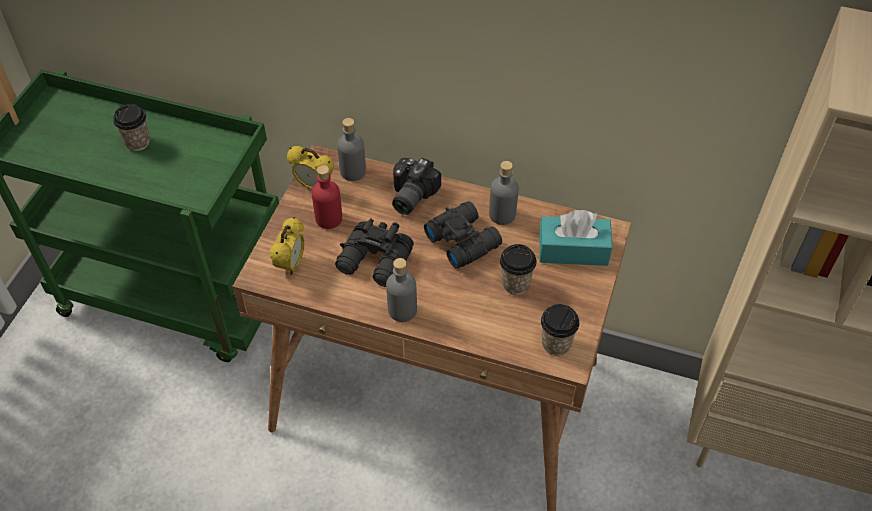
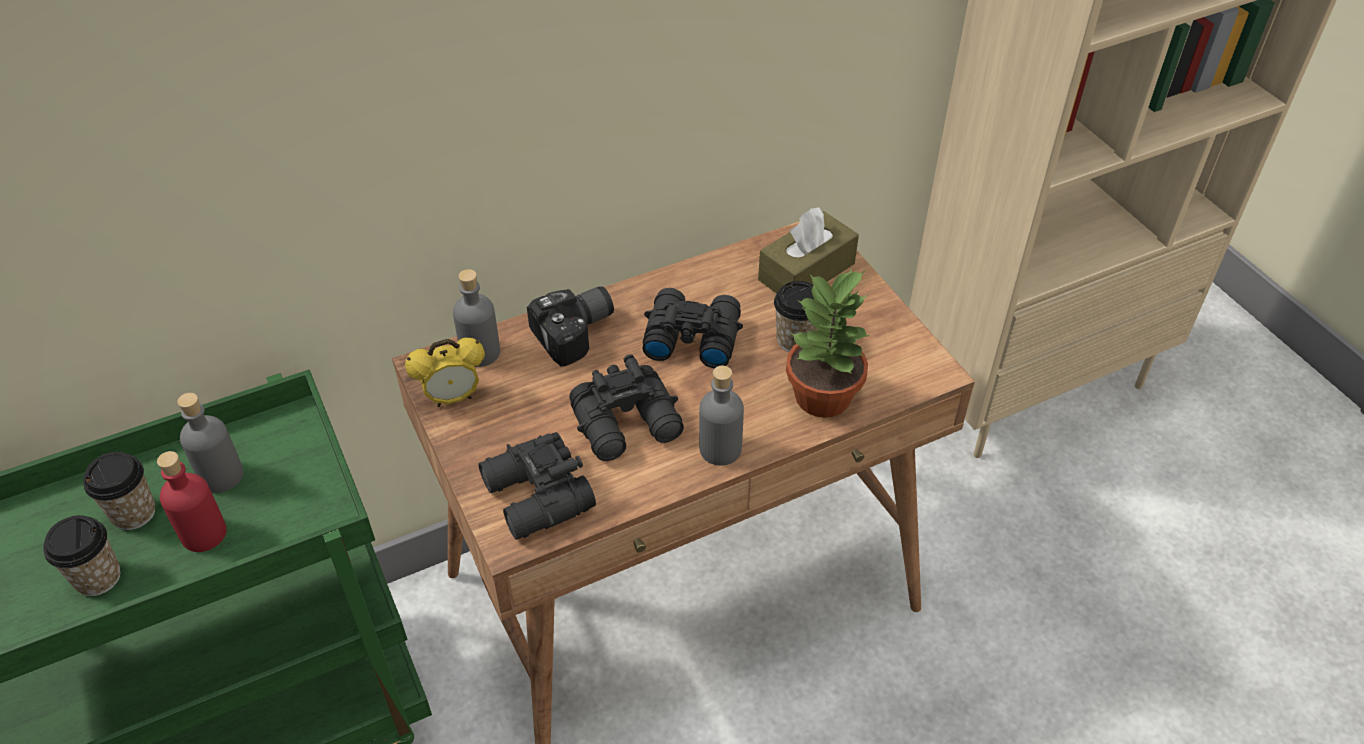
camera: 45 degrees left, 5 degrees down
alarm clock [270,217,305,275] -> black binoculars [478,432,596,540]
red bottle [312,165,342,229] -> red bottle moved to [157,451,227,552]
camera [392,158,441,215] -> camera turned 105 degrees counterclockwise [527,286,614,367]
grey bottle [489,161,519,225] -> grey bottle moved to [177,393,243,493]
turquoise tissue box [539,210,612,266] -> brown tissue box [758,208,859,294]
cup [541,304,579,356] -> cup moved to [43,515,120,596]
none -> potted plant [786,269,870,418]

